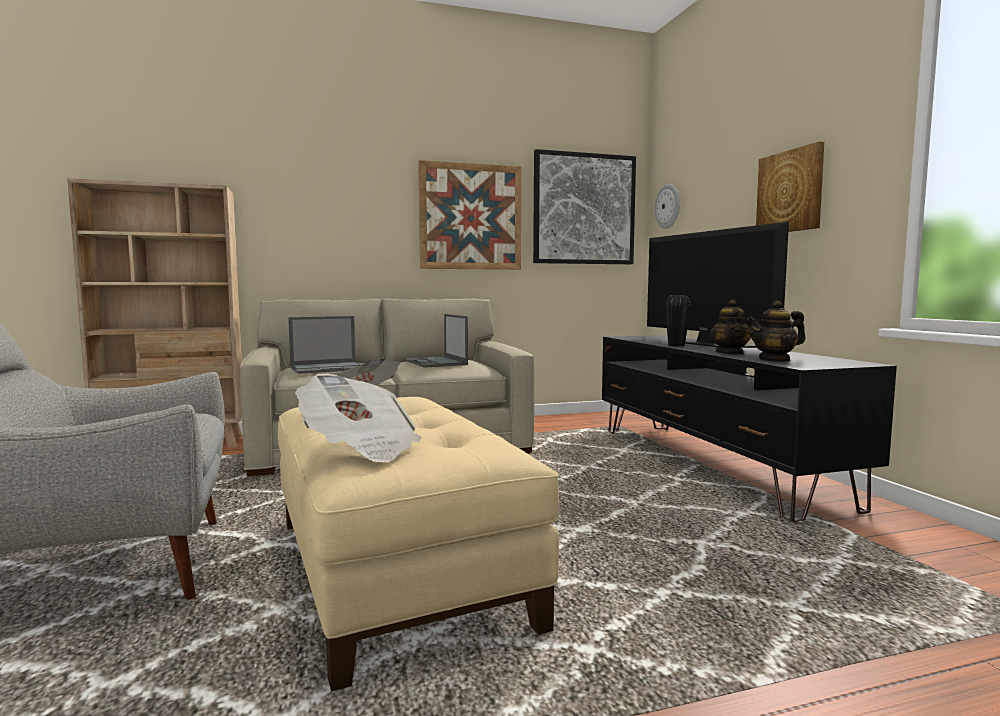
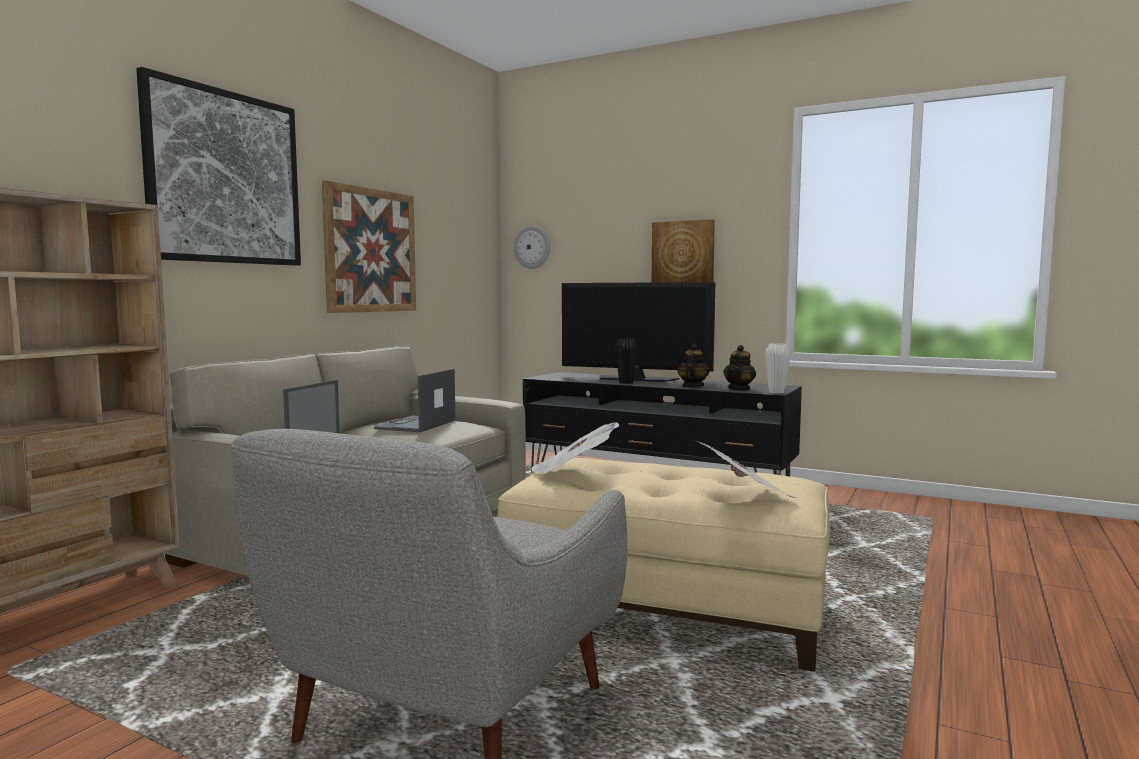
camera: 45 degrees left, 0 degrees up
laptop [405,314,468,368] -> laptop turned 90 degrees clockwise [374,369,456,432]
picture [533,149,636,264] -> picture moved to [136,67,301,266]
teapot [710,299,751,355] -> teapot turned 120 degrees counterclockwise [677,343,710,387]
none -> white vase [765,343,790,393]

